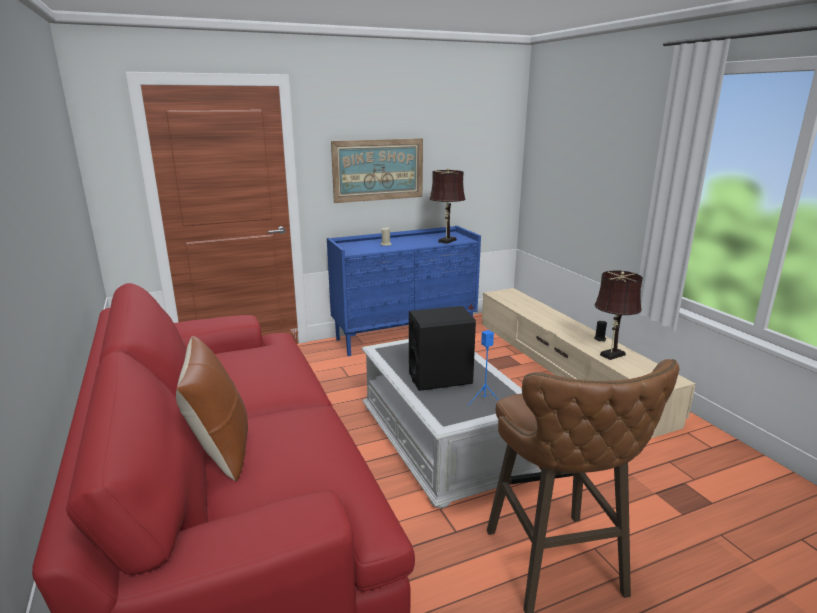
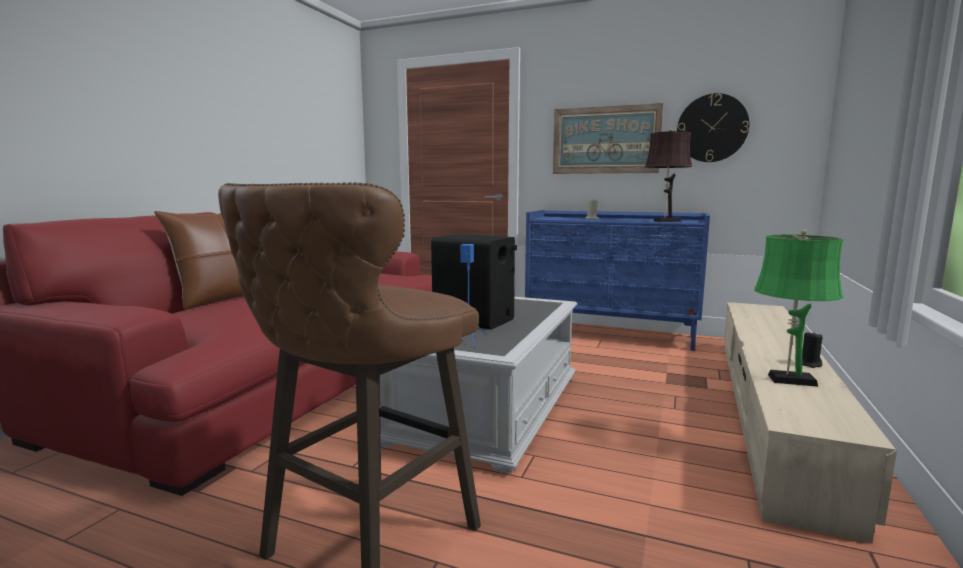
camera: 45 degrees right, 10 degrees down
brown table lamp [594,270,643,360] -> green table lamp [754,229,844,387]
none -> wall clock [677,93,749,162]

